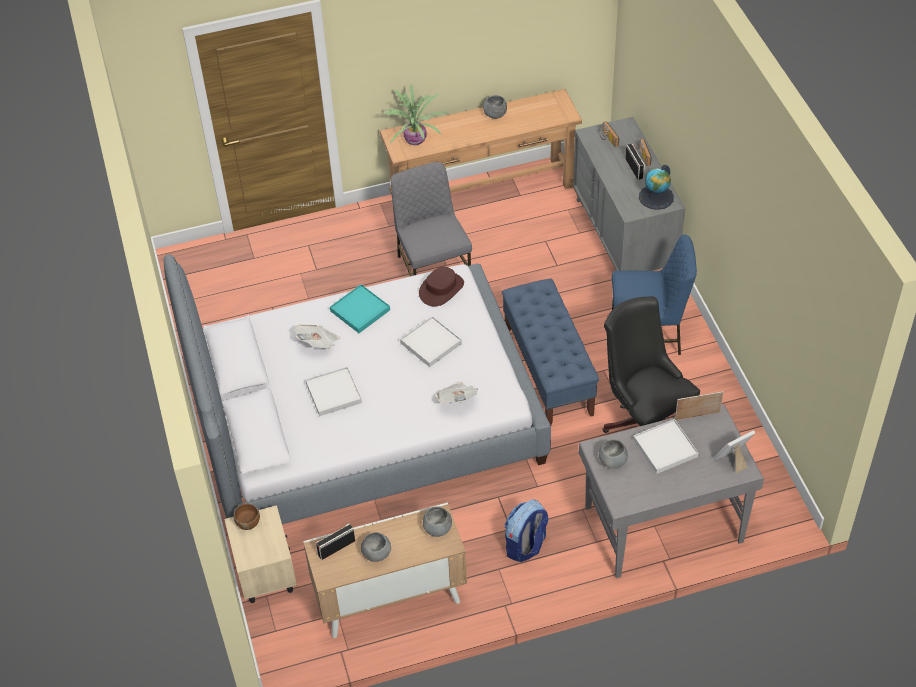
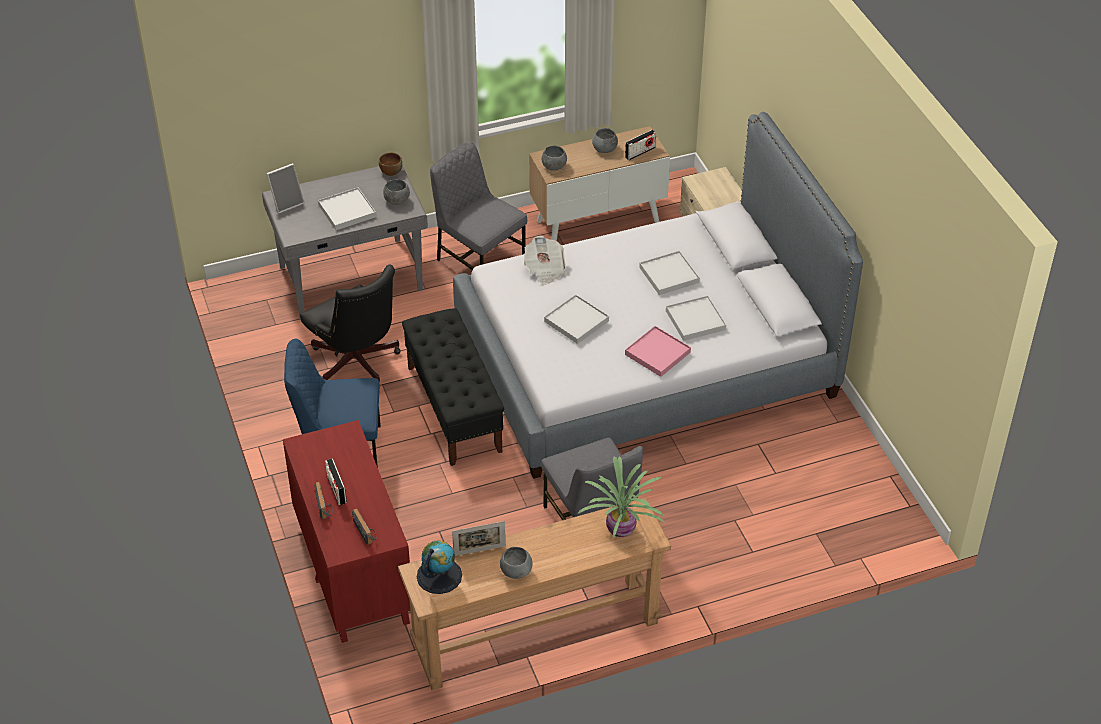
camera: 175 degrees right, 5 degrees down
brown bowl [234,504,260,530] -> brown bowl moved to [379,152,402,176]
newspaper [294,324,340,349] -> white tray [666,296,726,341]
turquoise tray [330,284,390,333] -> pink tray [625,326,691,377]
brown hat [419,267,464,307] -> none
blue bench [502,279,599,426] -> black bench [402,308,504,466]
backpack [504,500,548,562] -> grey chair [430,143,527,270]
grey dresser [573,117,686,271] -> red dresser [283,420,410,643]
globe [639,165,674,210] -> globe moved to [417,540,462,594]
picture frame [675,391,724,420] -> picture frame moved to [452,521,506,556]

